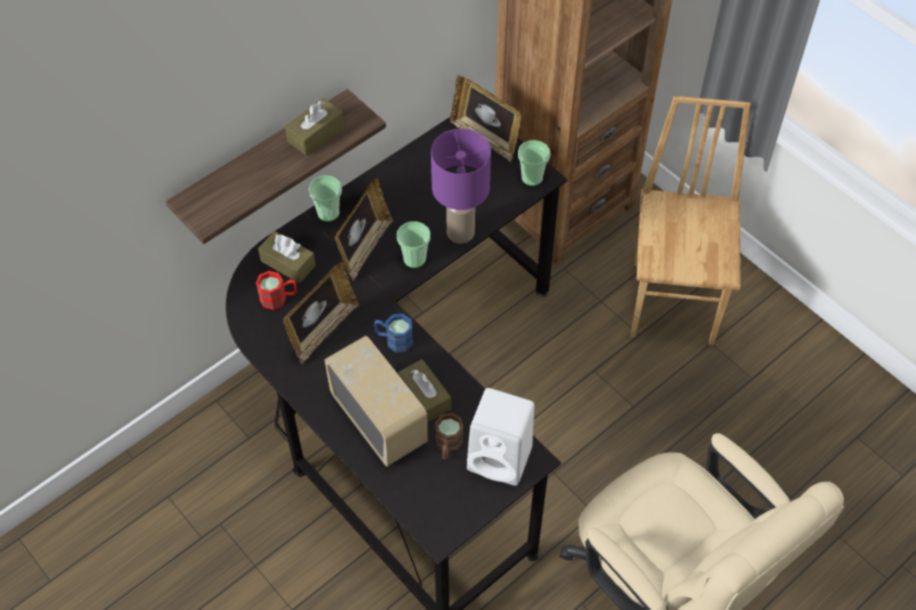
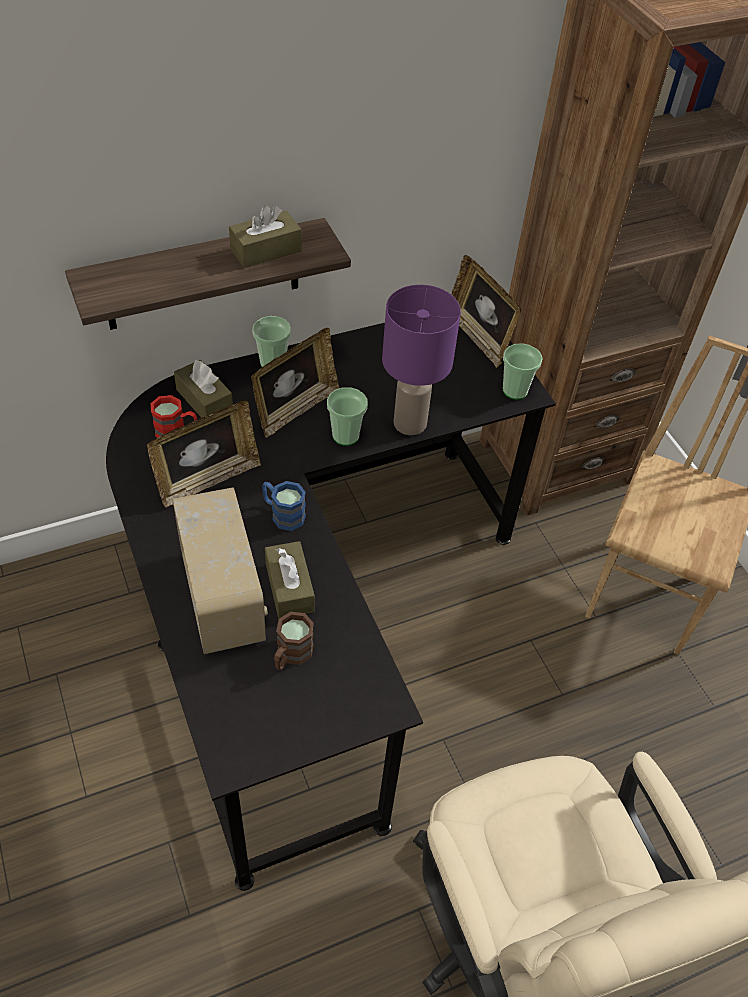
camera: 15 degrees right, 5 degrees down
white speaker [467,388,534,486] -> none

